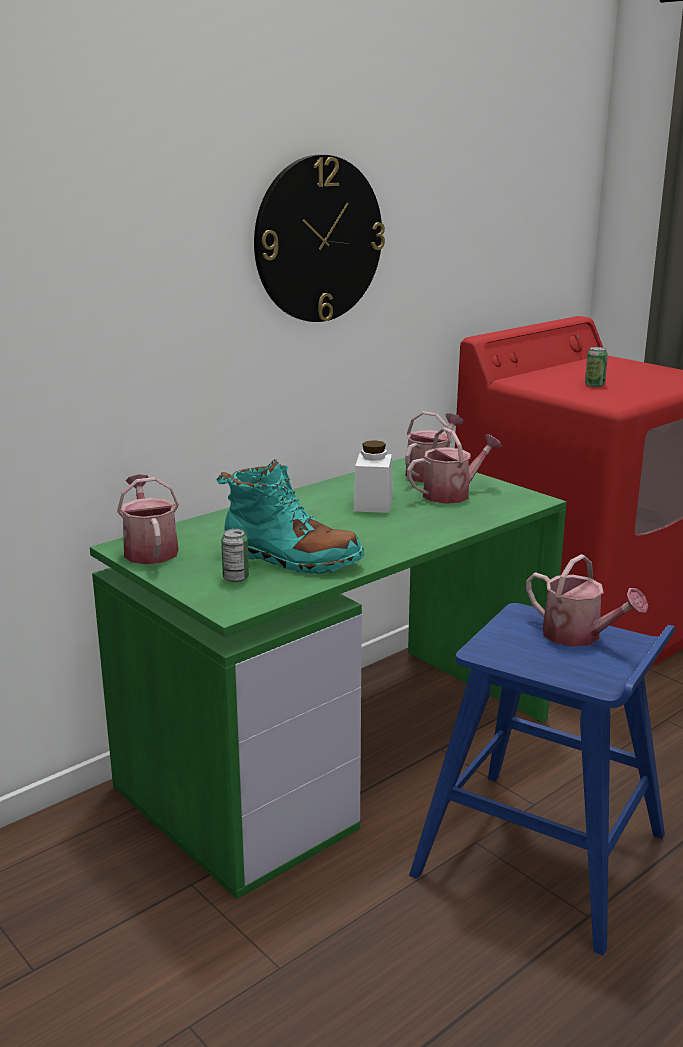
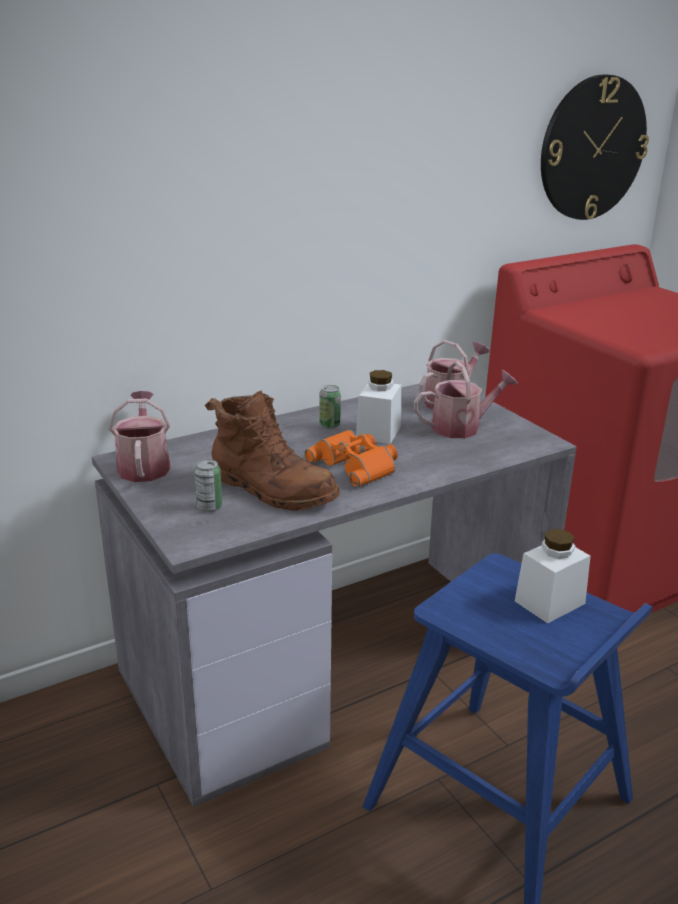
camera: 10 degrees right, 5 degrees up
green desk [90,458,567,899] -> grey desk [92,382,577,807]
turquoise boot [216,459,364,574] -> brown boot [205,390,340,511]
wall clock [254,155,385,322] -> wall clock moved to [541,74,649,220]
watering can [526,554,648,647] -> white jar [515,529,591,623]
can [585,347,608,387] -> can moved to [319,385,341,429]
none -> orange binoculars [305,430,398,487]

